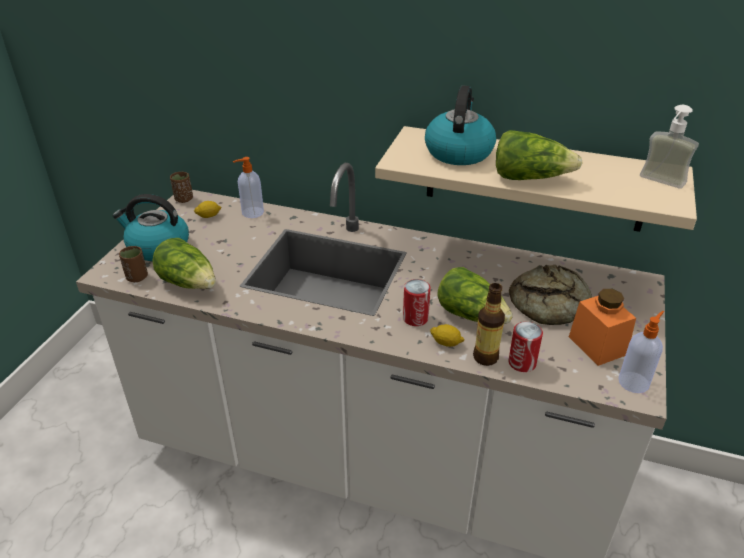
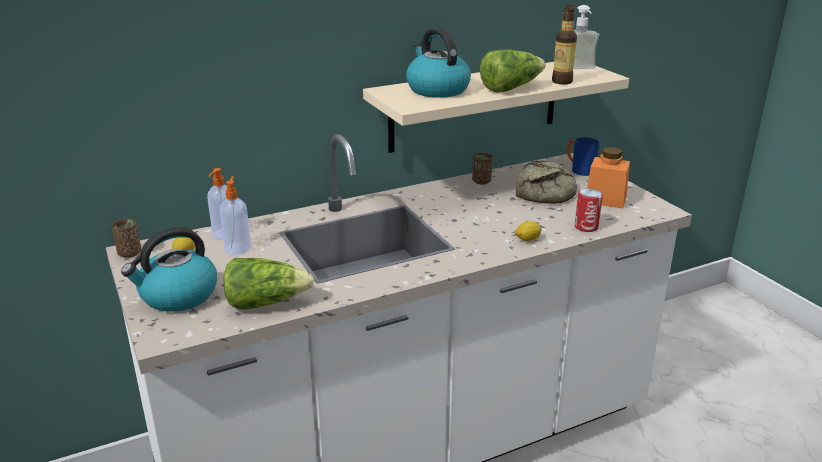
camera: 45 degrees left, 10 degrees down
brown cup [119,246,148,282] -> brown cup moved to [472,153,493,185]
can [403,279,431,326] -> none
lettuce [437,267,513,324] -> none
bottle [473,283,505,366] -> bottle moved to [552,5,577,85]
soap dispenser [618,311,664,393] -> soap dispenser moved to [220,176,251,255]
none -> blue mug [567,137,600,176]

